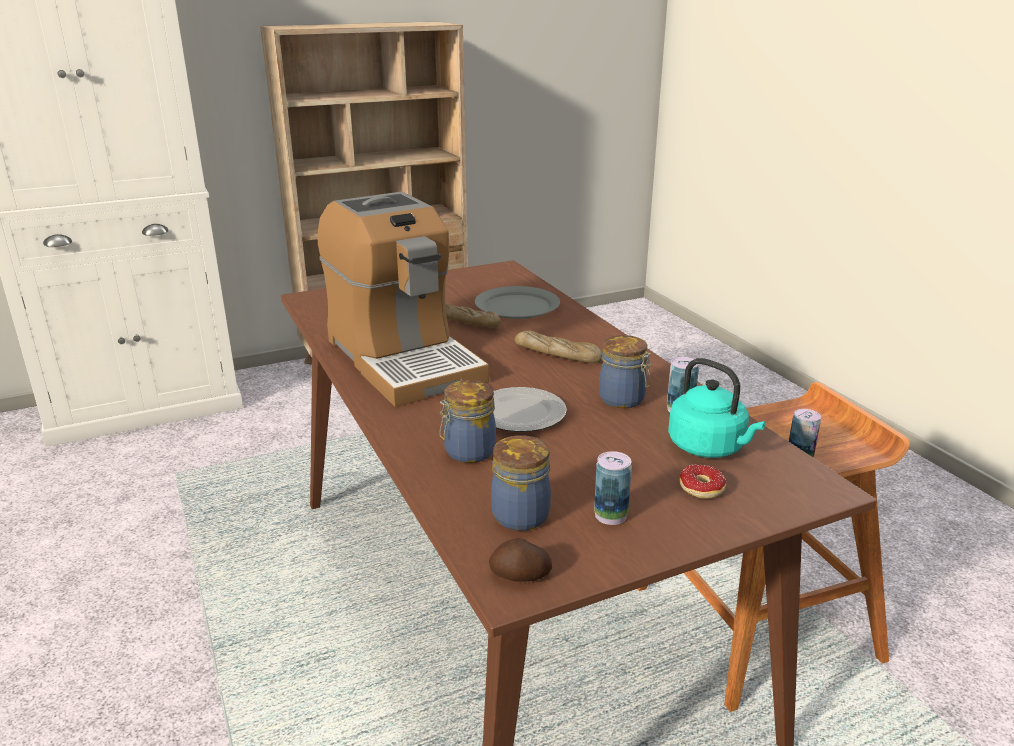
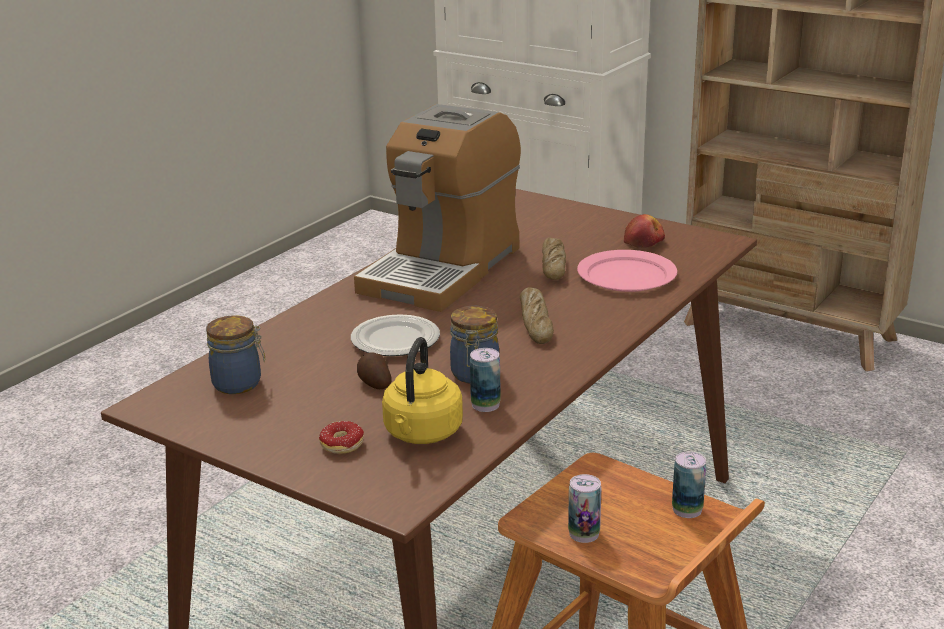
camera: 60 degrees right, 0 degrees up
jar [440,380,496,463] -> none
grey plate [475,286,560,319] -> pink plate [577,250,677,292]
potato [489,538,552,582] -> potato moved to [357,352,392,389]
can [594,451,632,525] -> can moved to [672,452,706,518]
turquoise kettle [668,358,765,458] -> yellow kettle [382,337,463,444]
none -> apple [624,214,665,248]

